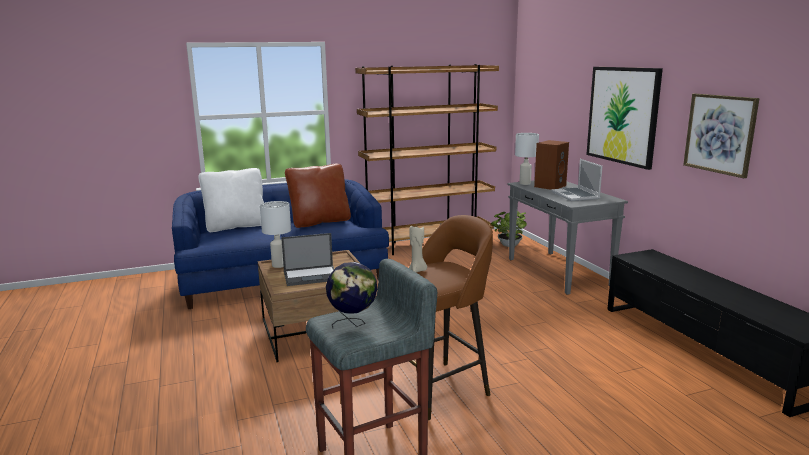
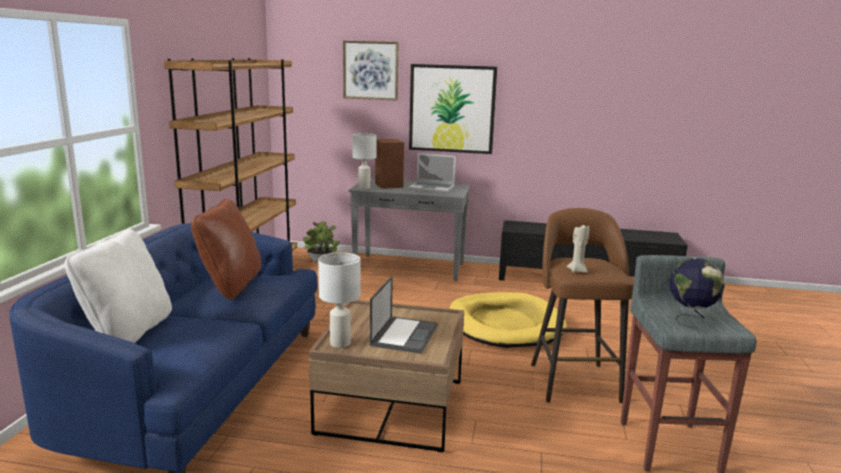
camera: 60 degrees left, 0 degrees up
picture [683,94,759,178] -> picture moved to [343,41,399,101]
none -> yellow dog bed [449,292,567,348]

